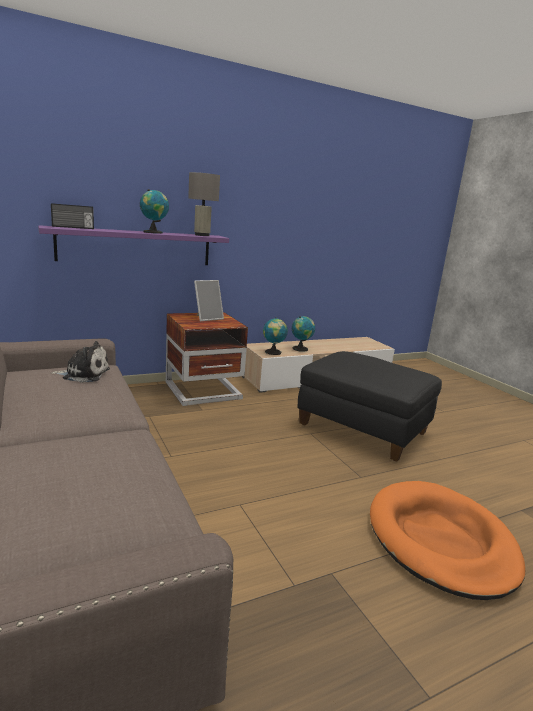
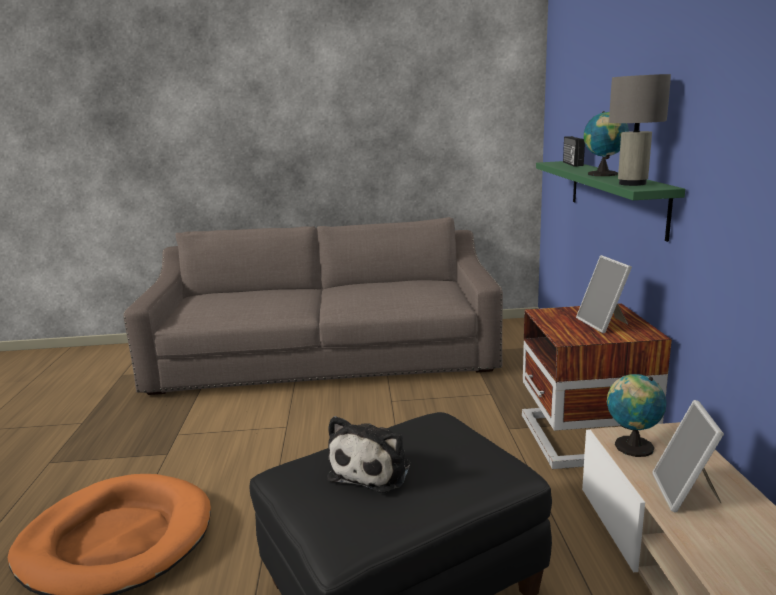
camera: 115 degrees right, 0 degrees up
purple shelf [38,225,229,265] -> green shelf [536,161,685,242]
plush toy [51,341,110,383] -> plush toy moved to [327,416,410,493]
globe [292,316,315,352] -> picture frame [652,400,724,512]

